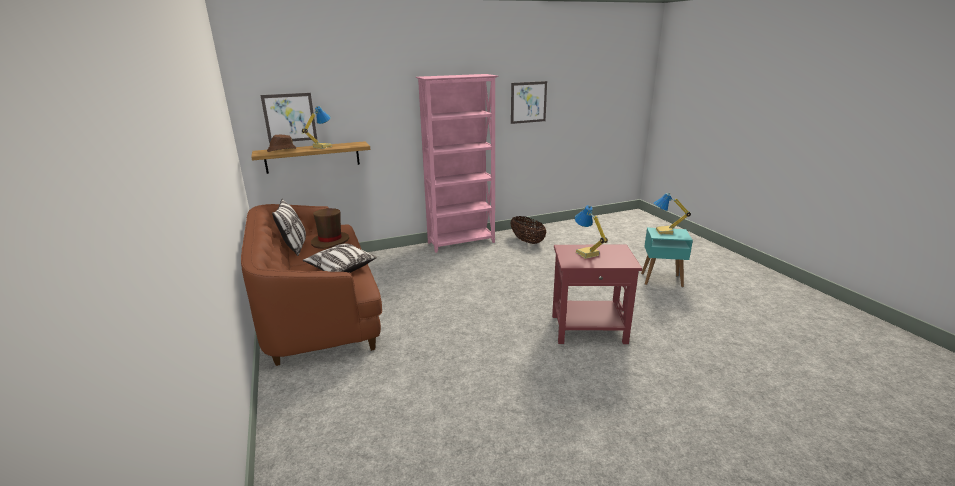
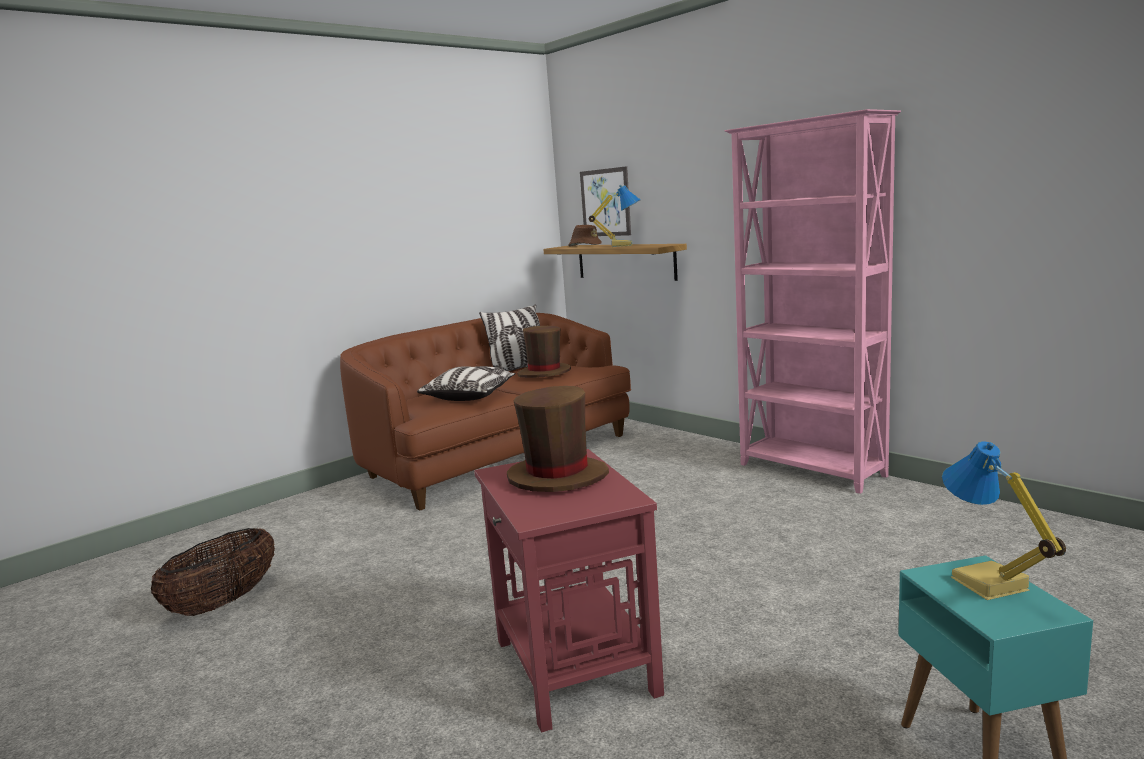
camera: 70 degrees right, 10 degrees down
basket [510,216,547,244] -> basket moved to [151,528,275,616]
picture [511,81,547,124] -> none
table lamp [575,205,608,259] -> brown hat [507,386,609,492]

